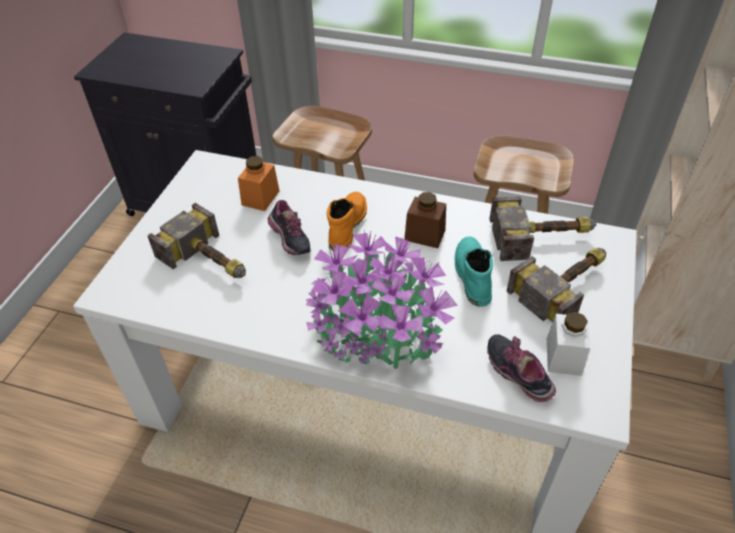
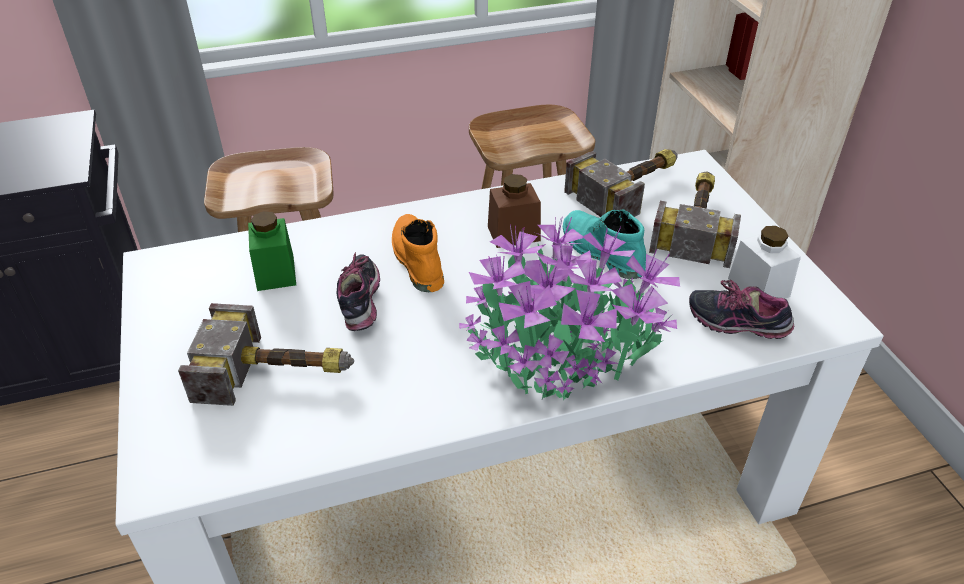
camera: 35 degrees left, 5 degrees down
orange jar [238,156,279,211] -> green jar [248,211,296,291]
shoe [268,200,311,255] -> shoe turned 120 degrees counterclockwise [337,252,380,331]

